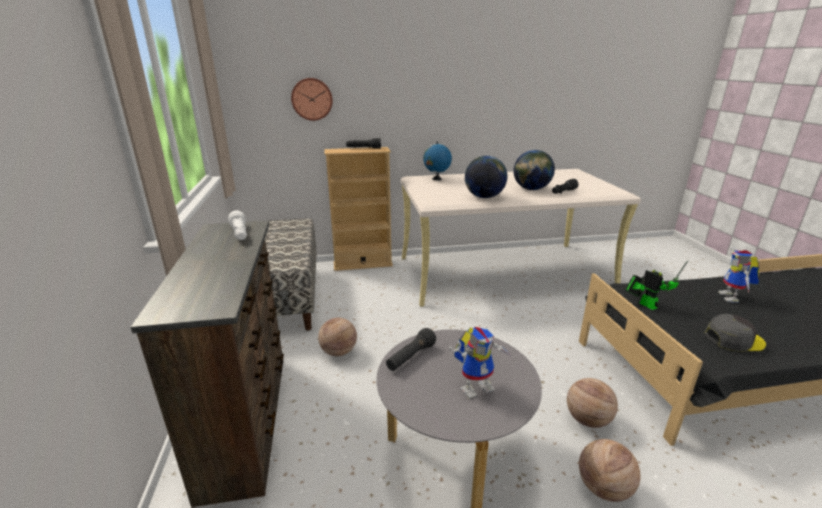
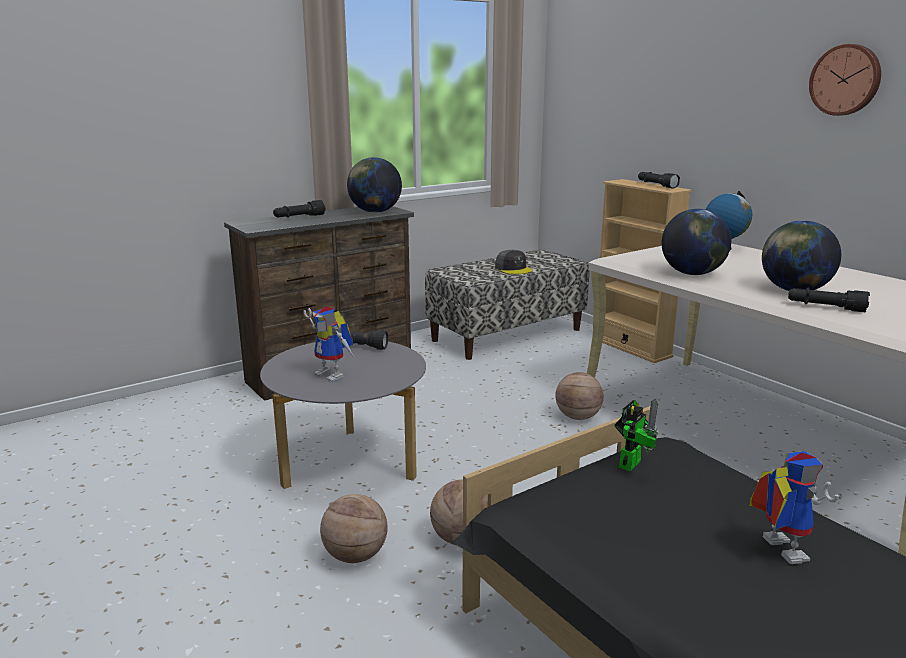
camera: 65 degrees right, 5 degrees down
white flashlight [228,210,247,240] -> globe [347,157,402,213]
wall clock [291,78,333,121] -> wall clock moved to [809,44,881,116]
basketball [318,318,357,356] -> basketball moved to [555,372,604,420]
grey cap [704,314,766,352] -> grey cap moved to [495,250,532,274]
toy robot [718,247,759,303] -> toy robot turned 90 degrees clockwise [749,451,839,564]
none -> black flashlight [273,200,325,218]

